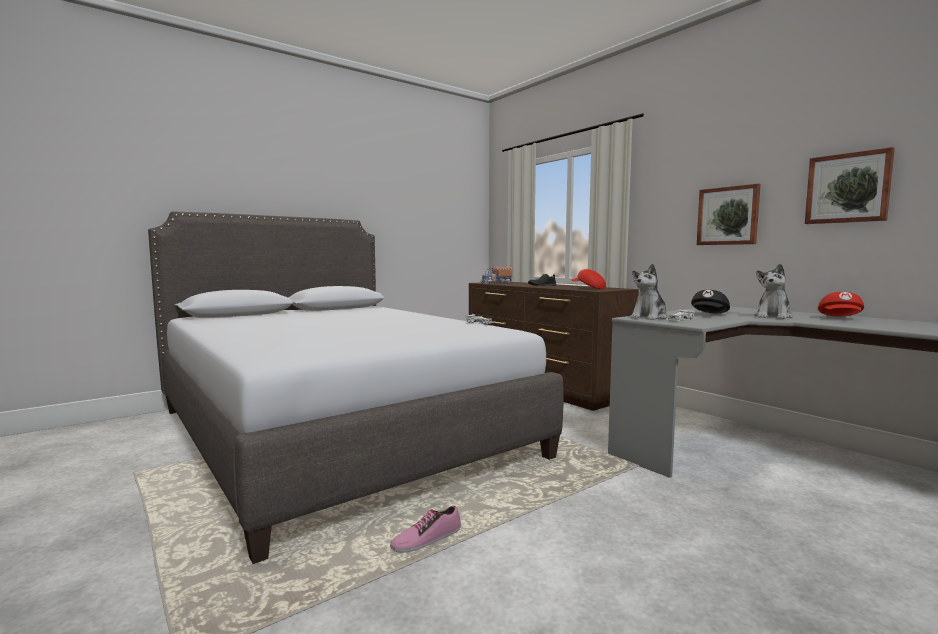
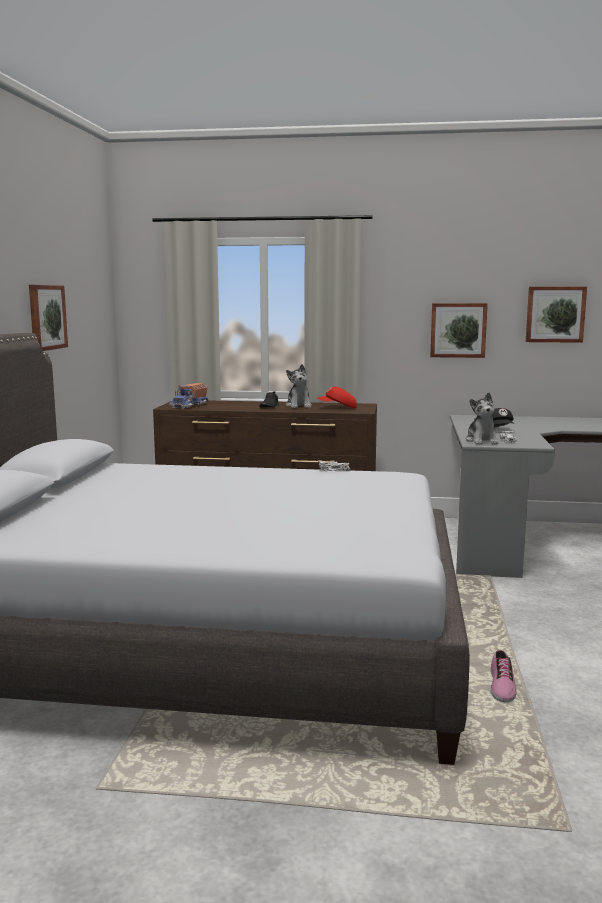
camera: 45 degrees left, 5 degrees up
plush toy [754,264,793,319] -> plush toy moved to [286,364,312,408]
red cap [818,292,864,316] -> none
none -> picture [29,285,68,351]

